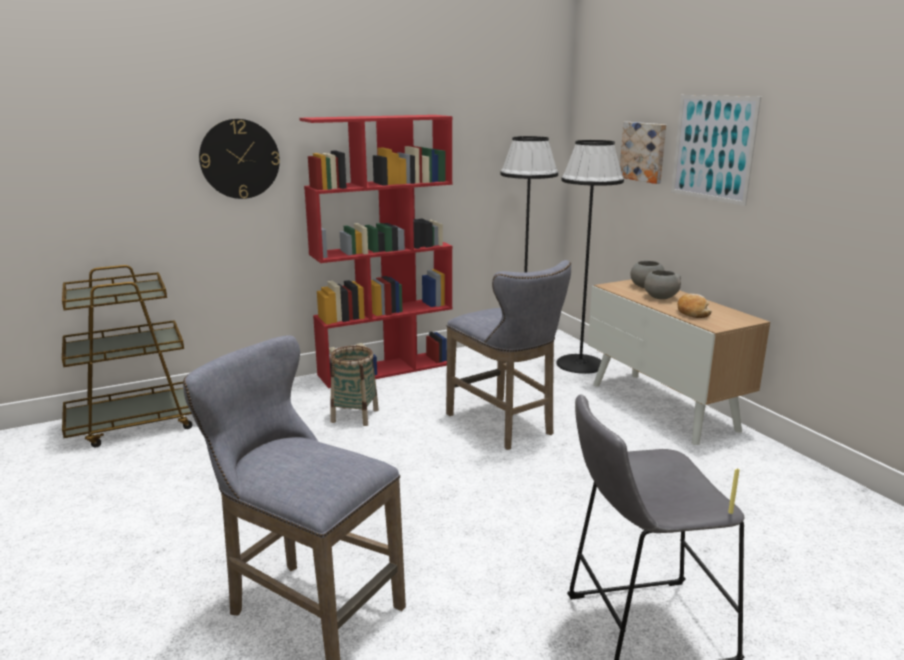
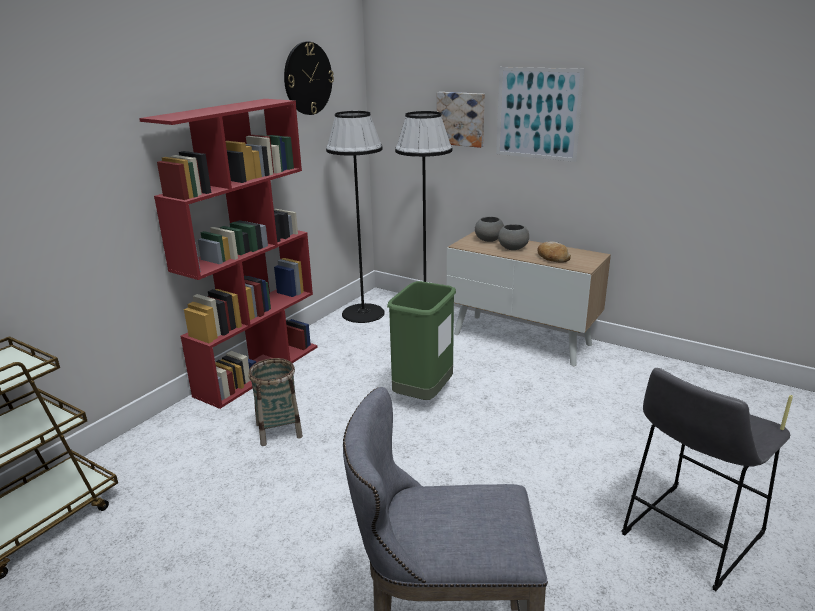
camera: 30 degrees left, 5 degrees up
wall clock [199,119,280,199] -> wall clock moved to [284,42,334,115]
grey stool [446,260,571,450] -> green trash can [387,281,456,400]

